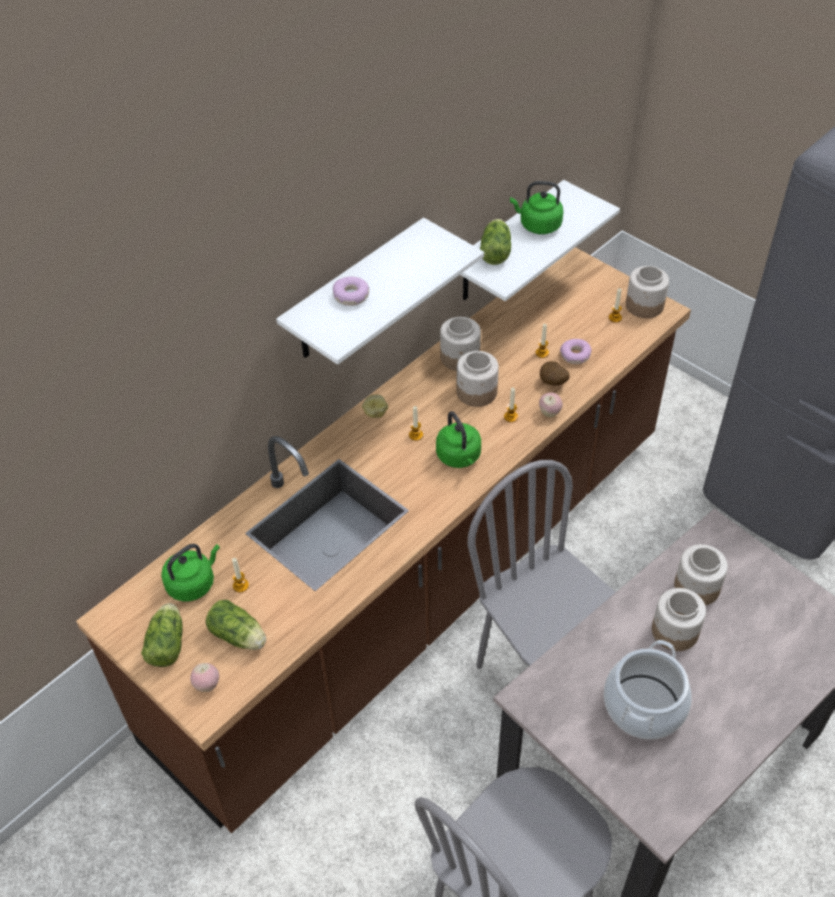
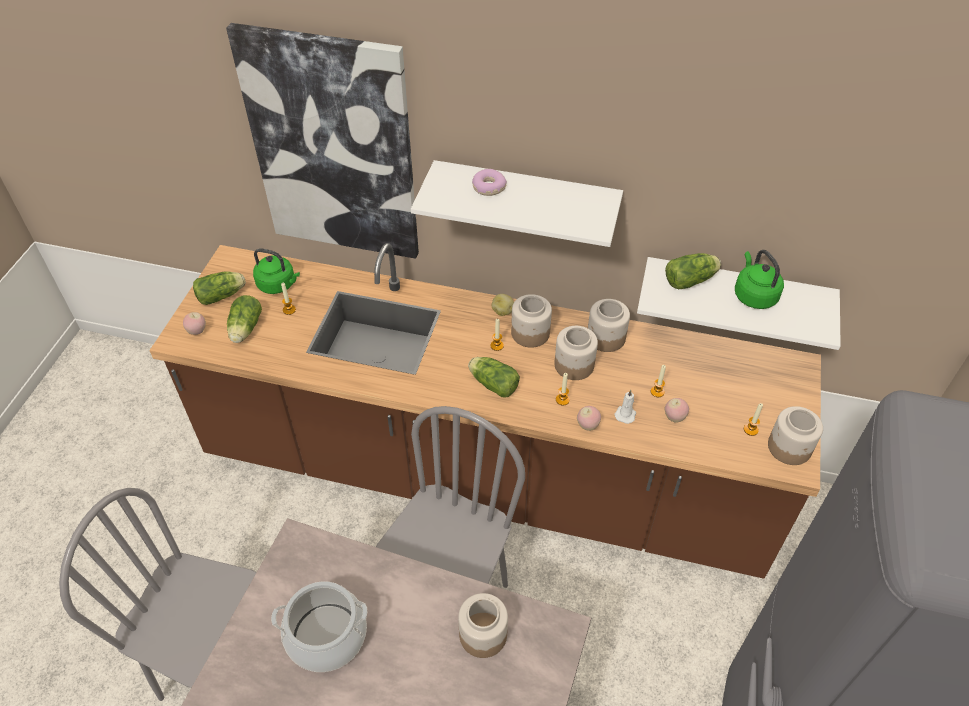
camera: 60 degrees right, 0 degrees up
green kettle [436,411,481,468] -> lettuce [468,357,520,397]
potato [540,361,570,386] -> white candle [614,390,636,424]
donut [560,339,591,364] -> apple [665,398,689,423]
jar [652,588,706,651] -> jar moved to [511,294,552,348]
none -> picture [226,23,419,259]

